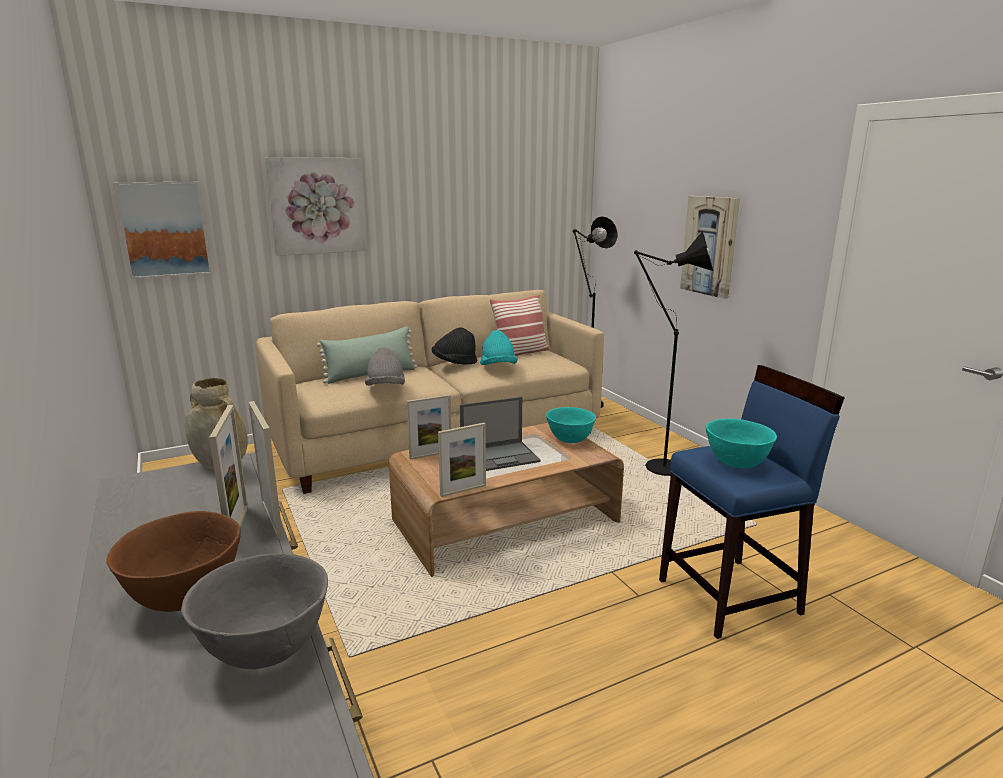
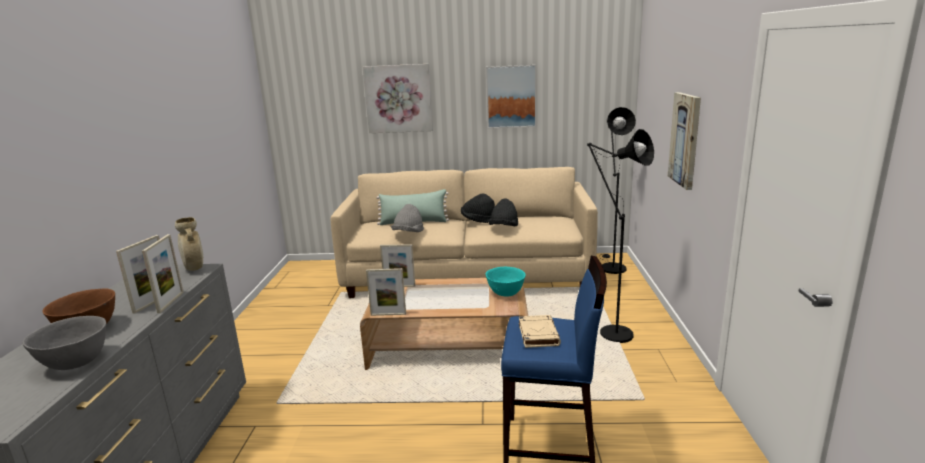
camera: 30 degrees right, 0 degrees up
picture [113,182,212,279] -> picture moved to [486,65,536,129]
laptop [460,397,541,471] -> none
turquoise hat [480,330,518,365] -> black hat [488,198,518,227]
pillow [489,294,549,356] -> none
turquoise bowl [706,419,777,468] -> beige book [519,315,561,348]

